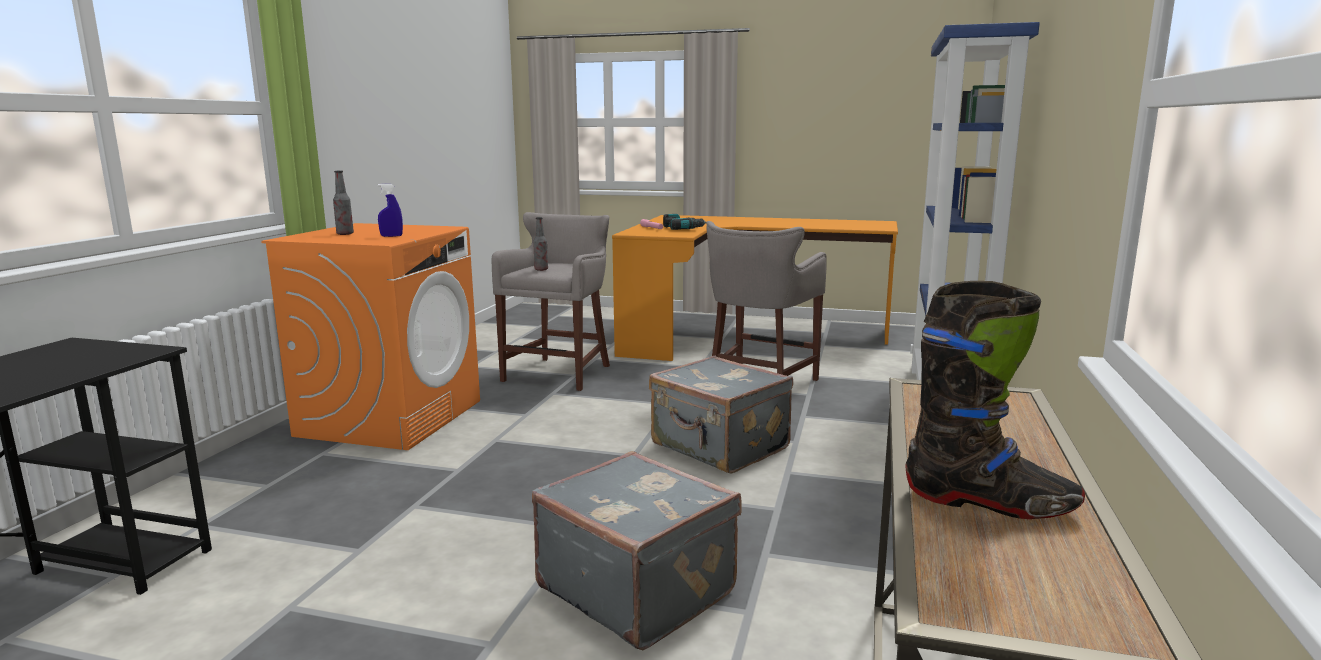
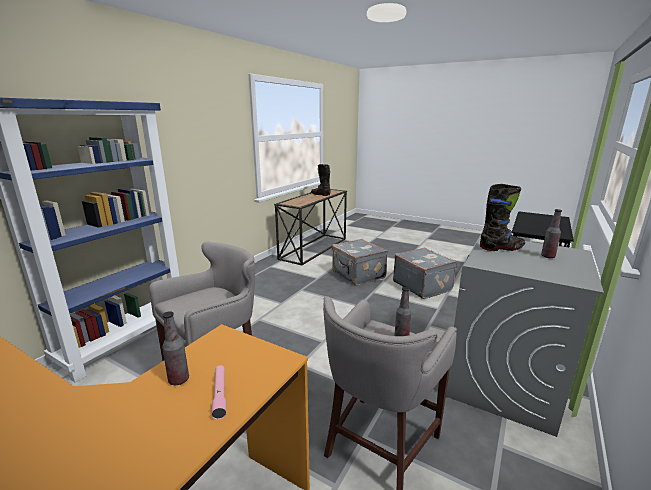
camera: 165 degrees left, 5 degrees up
orange washing machine [261,223,480,450] -> grey washing machine [446,236,604,437]
blue spray bottle [378,184,403,237] -> black boot [480,184,526,251]
grey suitcase [649,356,793,474] -> grey suitcase moved to [393,248,457,299]
power drill [663,214,706,230] -> bottle [162,311,189,385]

